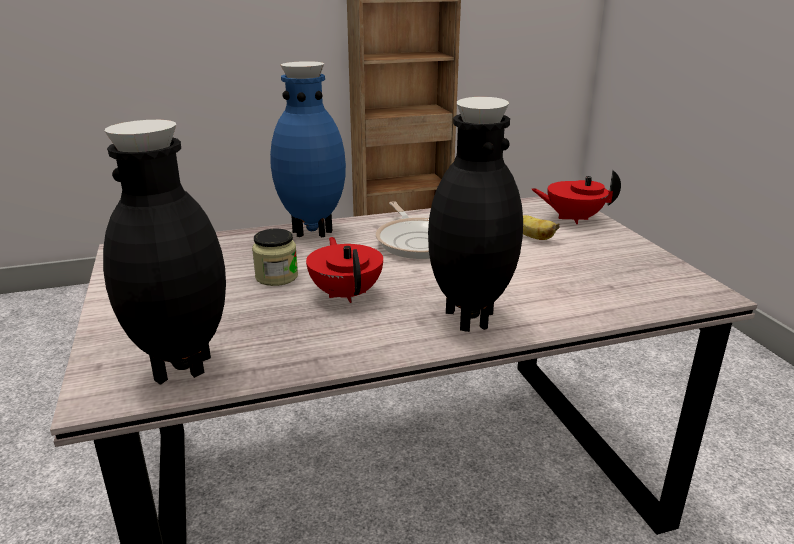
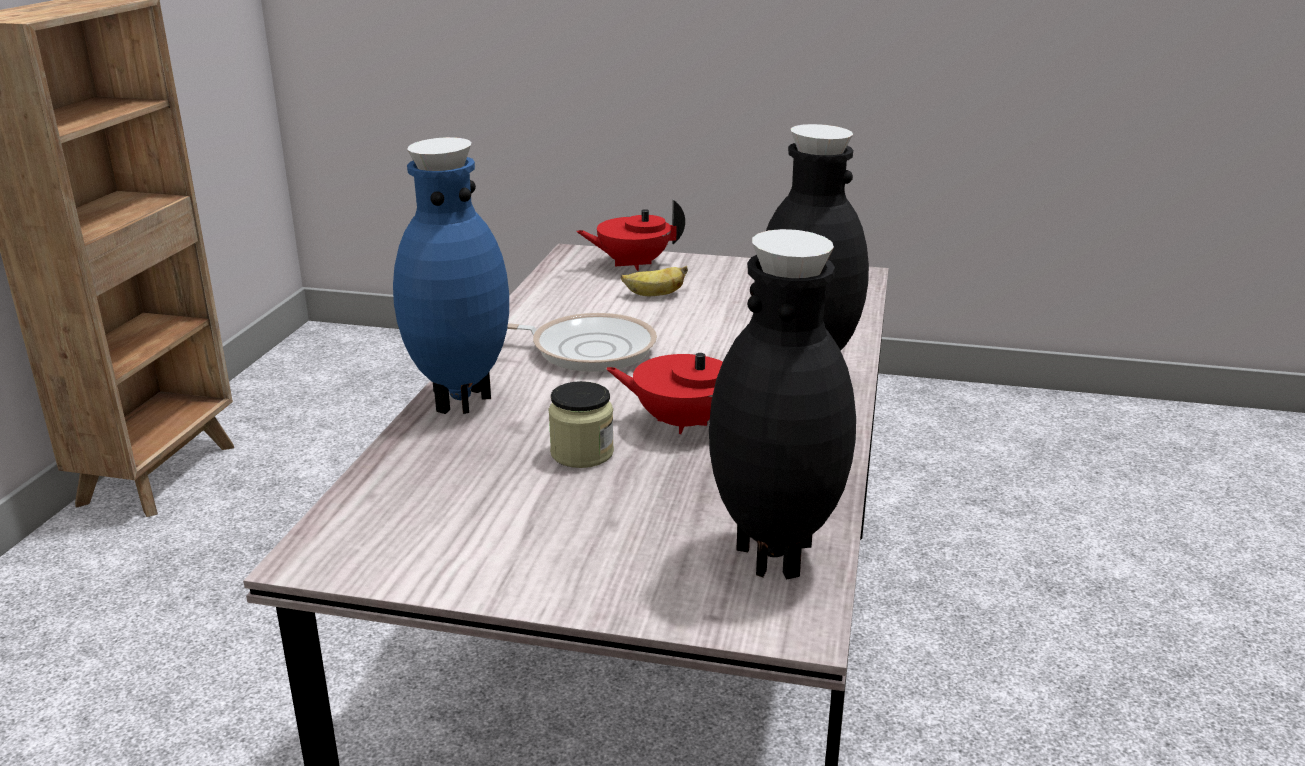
camera: 60 degrees left, 0 degrees up
red teapot [531,170,621,224] -> red teapot turned 45 degrees clockwise [576,199,685,271]

